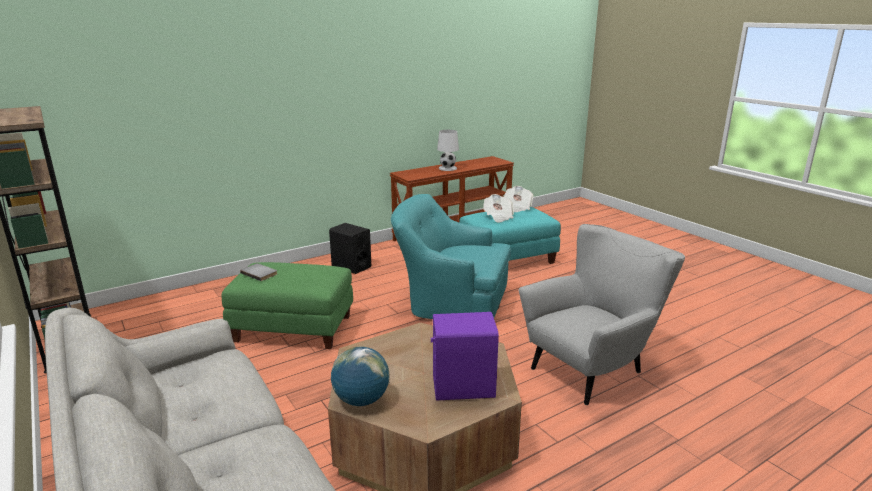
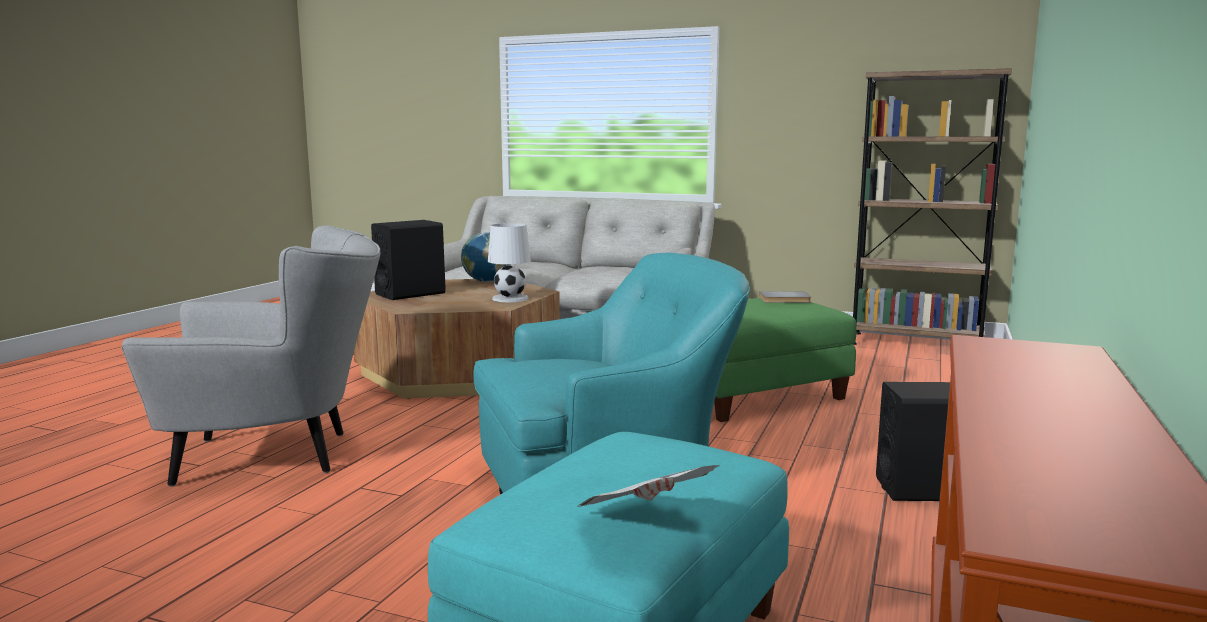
camera: 145 degrees right, 10 degrees down
purple speaker [431,312,499,401] -> black speaker [371,220,446,300]
white table lamp [437,130,459,171] -> white table lamp moved to [488,223,531,302]
newspaper [483,194,514,222] -> none
grey armchair [519,224,685,405] -> grey armchair turned 120 degrees counterclockwise [122,225,381,487]

